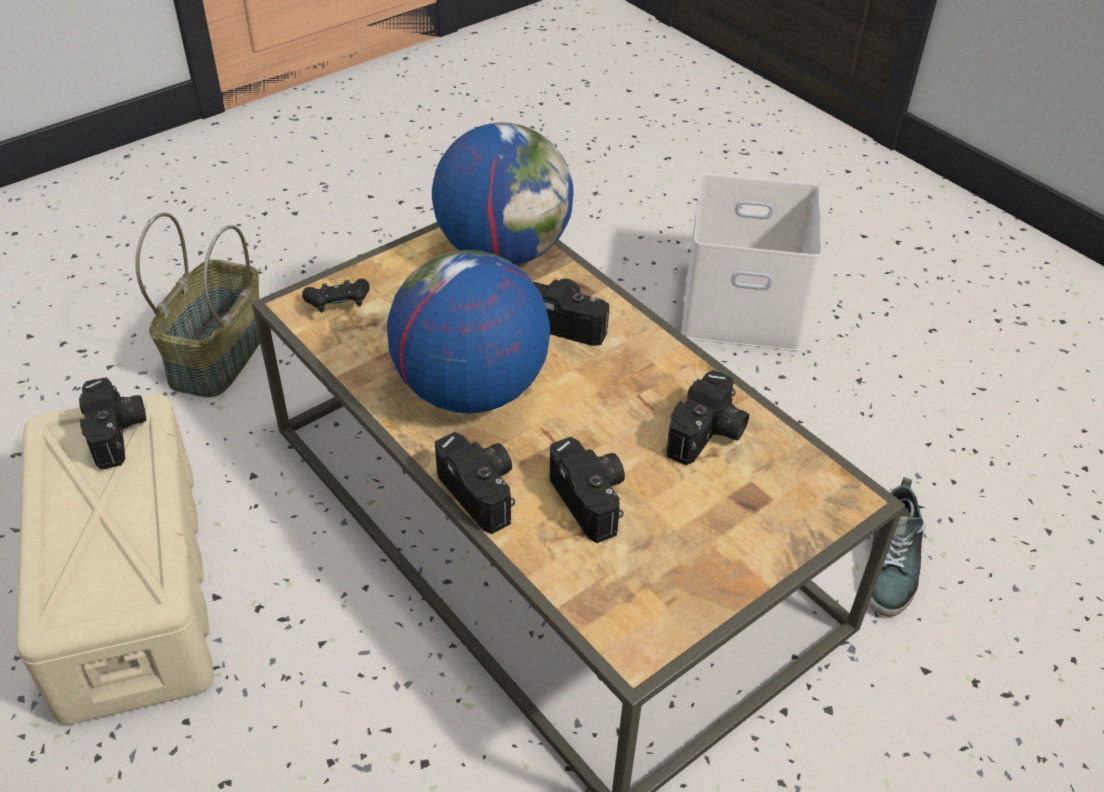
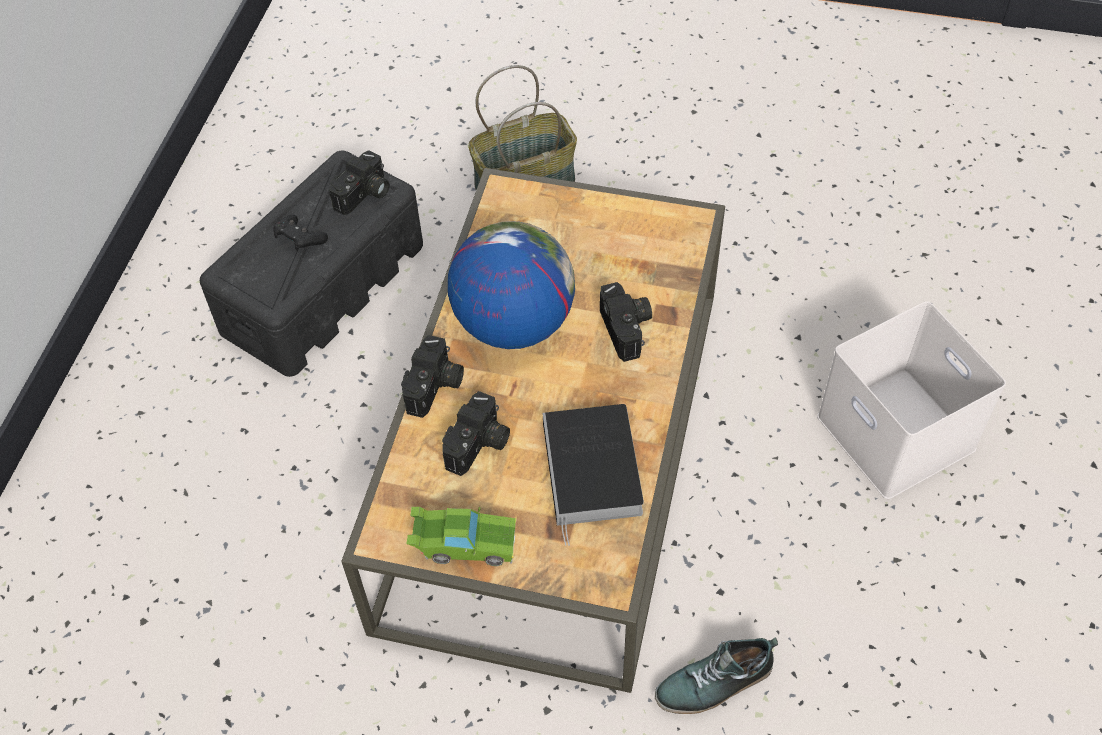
camera: 55 degrees right, 10 degrees up
beige storage box [16,394,214,725] -> black storage box [200,151,423,377]
black game controller [302,279,370,313] -> black game controller moved to [273,215,328,251]
globe [432,122,574,265] -> none
camera [667,370,749,465] -> book [543,404,644,546]
none -> green toy car [407,507,517,566]

